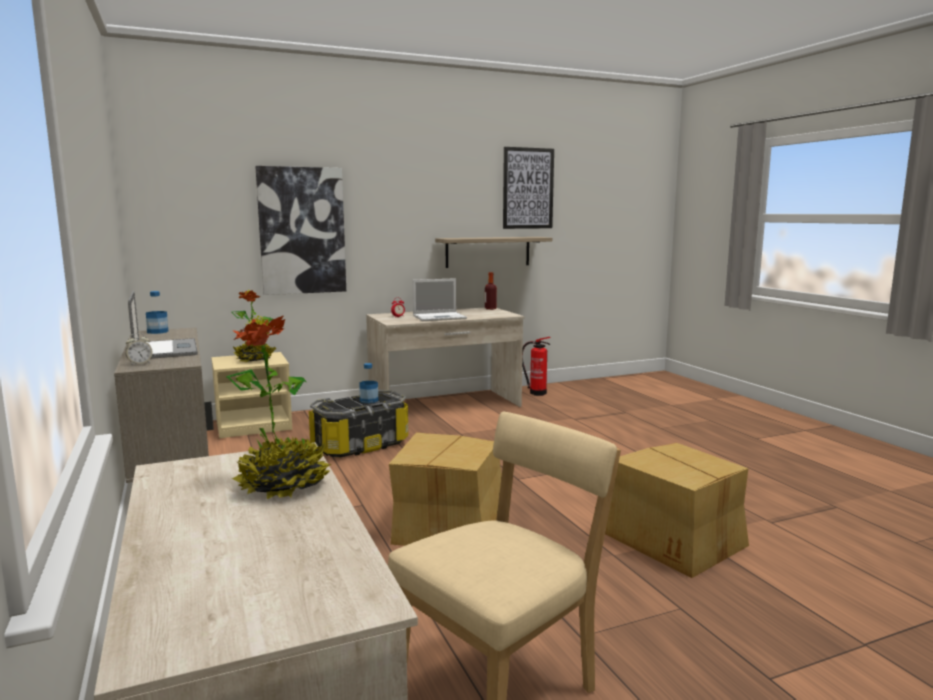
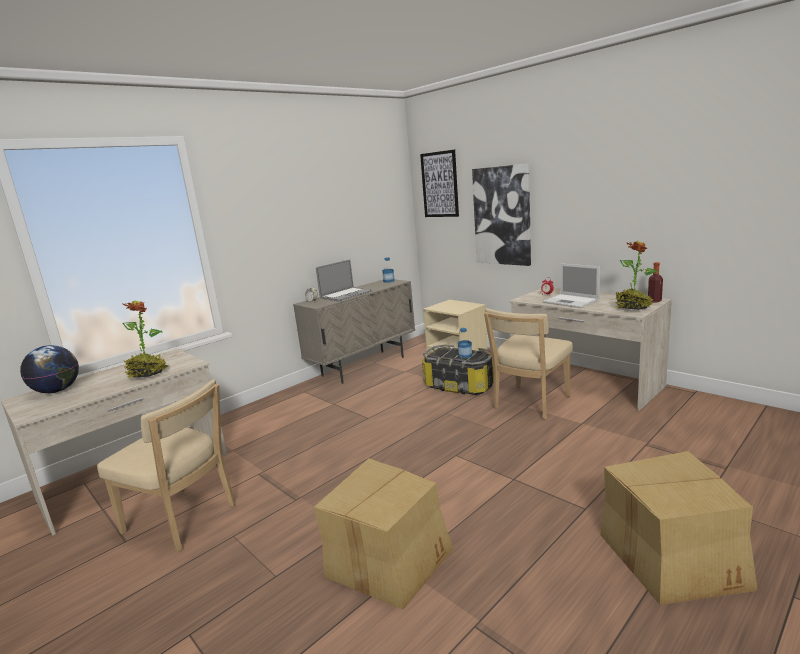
camera: 70 degrees right, 5 degrees up
potted plant [232,290,276,362] -> potted plant moved to [615,241,658,310]
cardboard box [389,432,502,546] -> cardboard box moved to [600,451,758,605]
shelf [435,237,552,268] -> none
picture [503,147,554,229] -> picture moved to [420,150,459,217]
fire extinguisher [522,337,551,396] -> none
none -> globe [20,345,79,393]
none -> beige chair [484,308,573,420]

